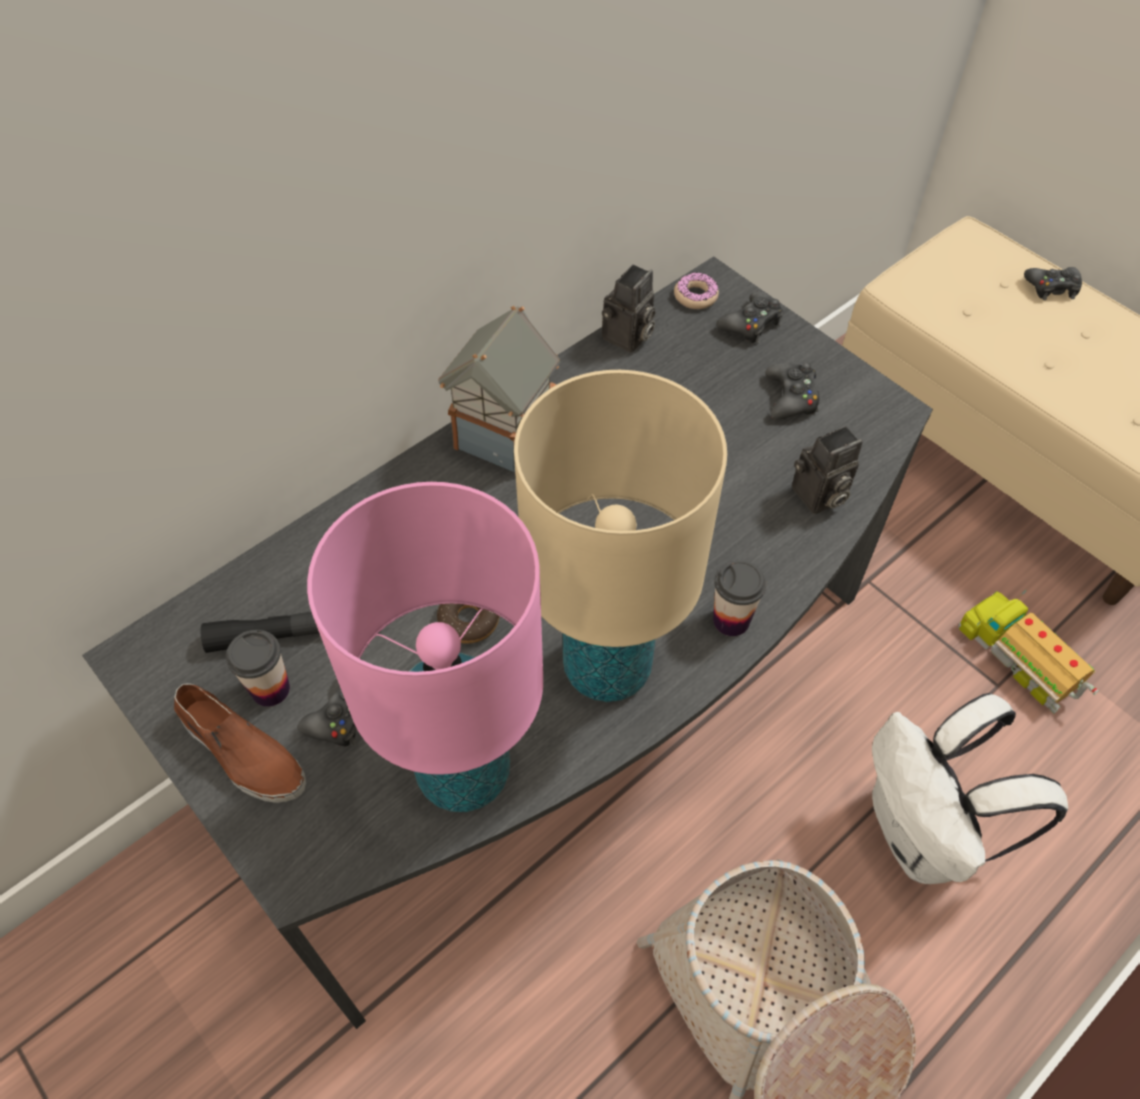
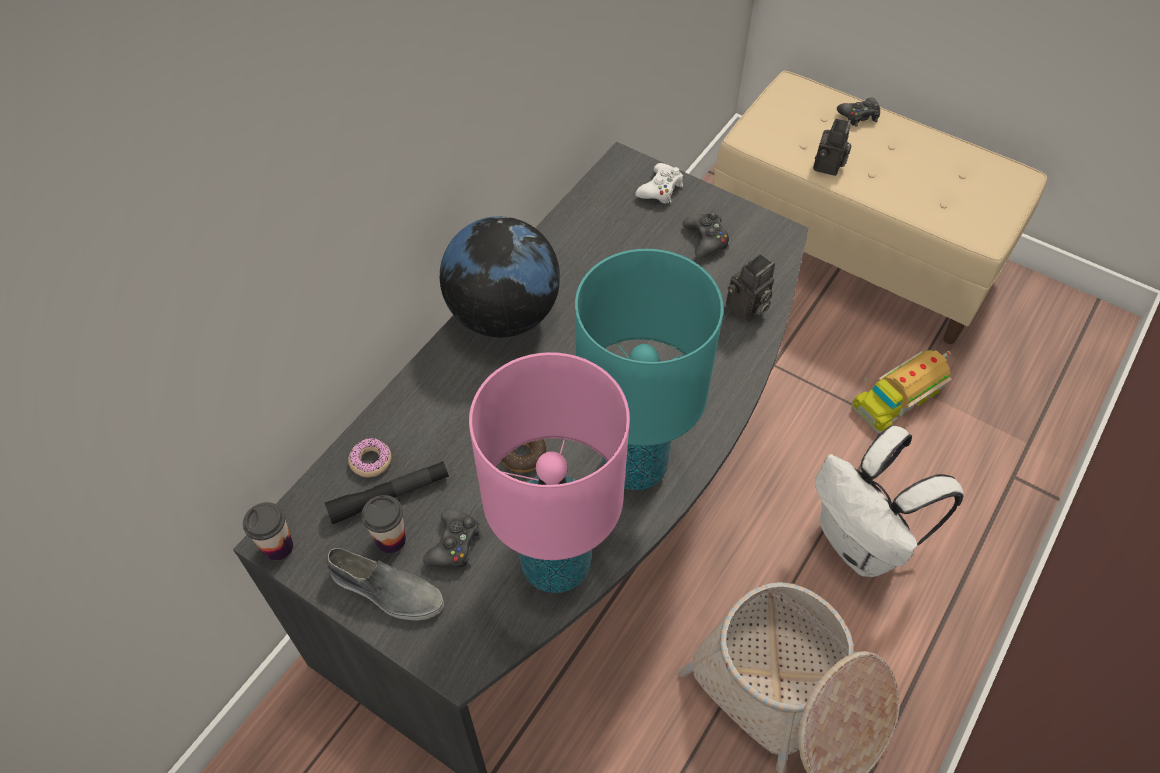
camera: 15 degrees left, 0 degrees up
brown shoe [174,684,306,803] -> grey shoe [327,548,444,620]
toy house [438,306,560,472] -> globe [440,216,560,337]
beige table lamp [514,370,727,702] -> turquoise table lamp [575,249,724,490]
camera [602,264,655,353] -> camera moved to [813,119,852,176]
donut [674,272,719,309] -> donut moved to [348,438,391,477]
cup [713,560,766,636] -> cup moved to [243,502,293,561]
black game controller [716,291,784,344] -> white game controller [635,163,683,204]
toy truck [958,590,1099,714] -> toy truck turned 75 degrees counterclockwise [852,350,952,434]

